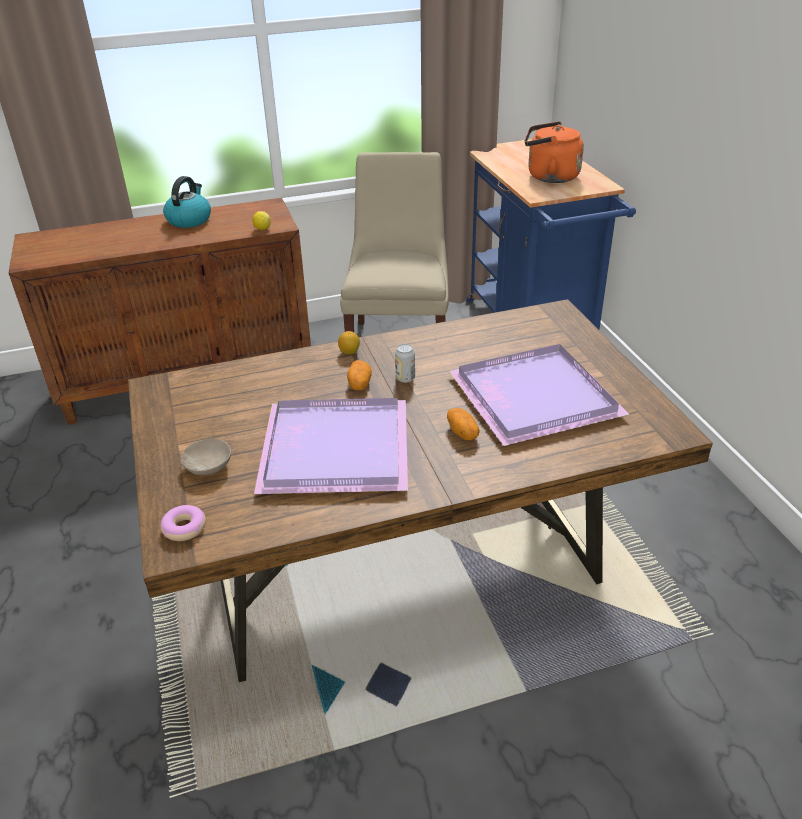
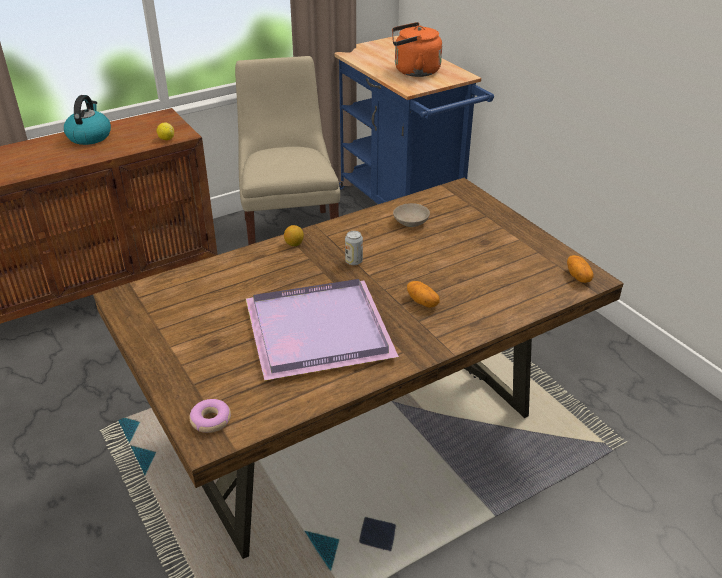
camera: 15 degrees left, 0 degrees up
beige bowl [181,439,231,475] -> beige bowl moved to [393,203,430,227]
potato [347,360,372,390] -> potato moved to [567,255,594,283]
purple tray [449,344,630,446] -> none

